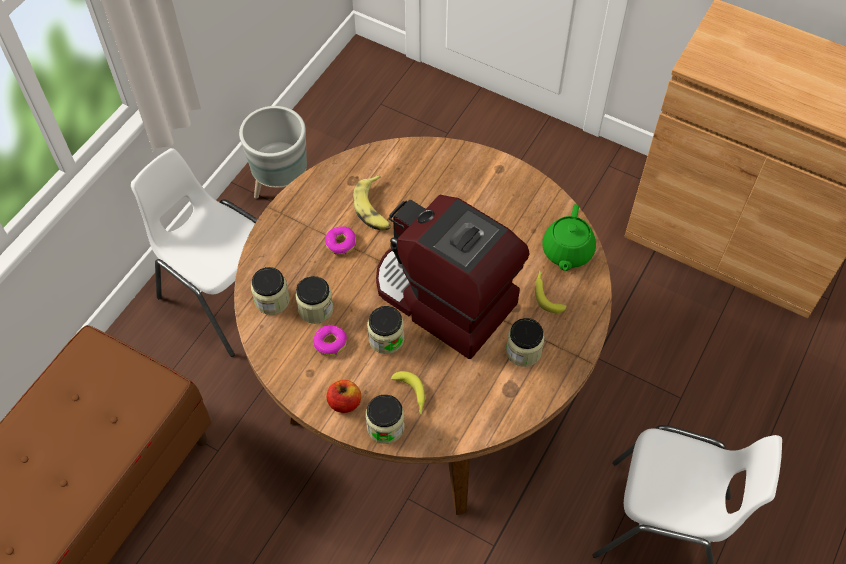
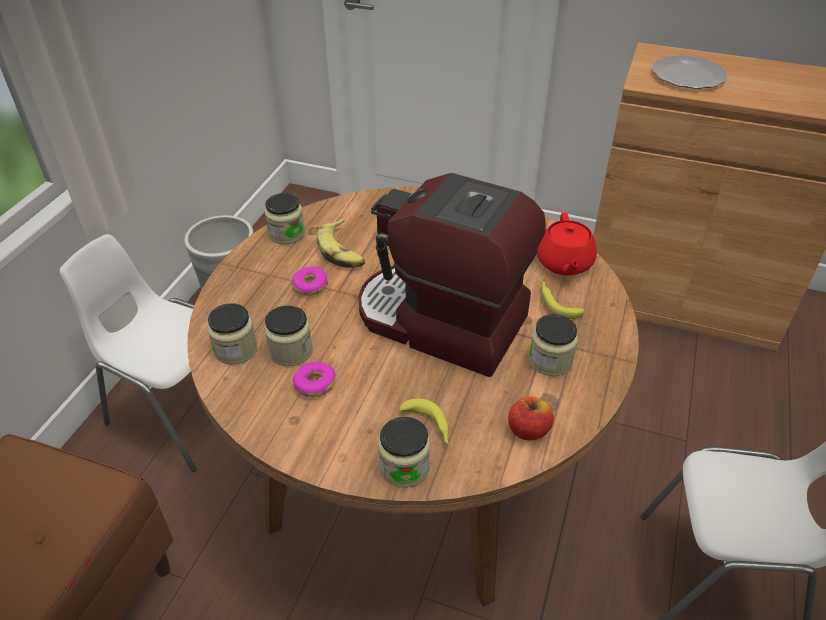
camera: 10 degrees left, 15 degrees down
apple [326,379,361,413] -> apple moved to [508,396,554,440]
jar [367,306,404,354] -> jar moved to [265,193,305,244]
green teapot [542,204,596,271] -> red teapot [537,213,597,276]
none -> plate [652,55,728,89]

